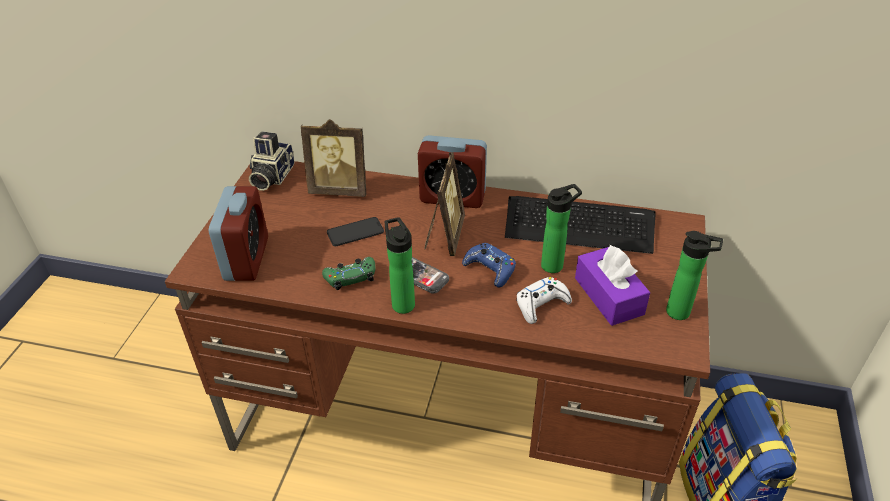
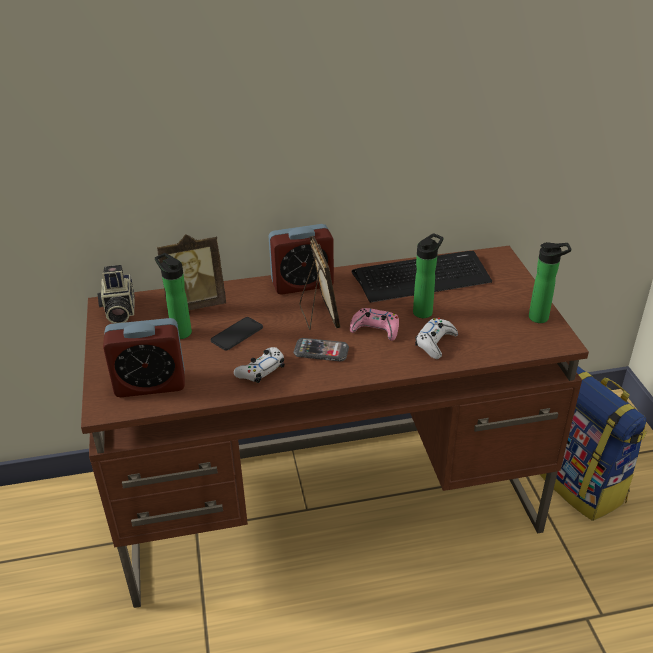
camera: 25 degrees left, 5 degrees down
alarm clock [209,186,268,281] -> alarm clock turned 105 degrees clockwise [103,318,185,397]
green game controller [322,257,375,290] -> white game controller [234,347,285,383]
bottle [385,217,415,314] -> bottle moved to [155,253,192,339]
blue game controller [462,243,516,288] -> pink game controller [350,308,399,341]
purple tissue box [575,245,650,326] -> none

